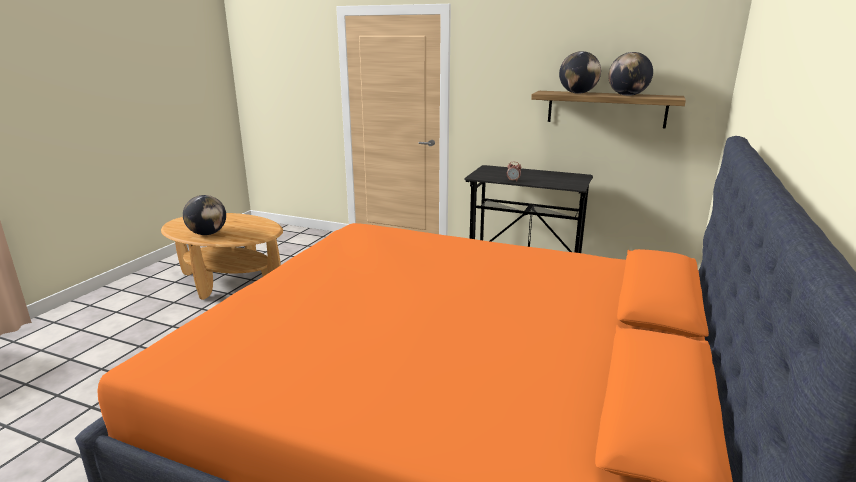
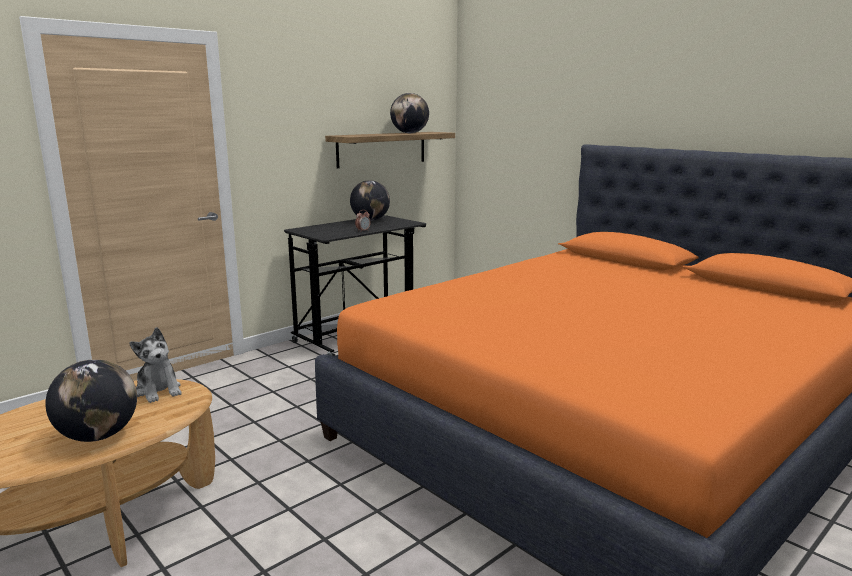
camera: 65 degrees left, 5 degrees down
globe [559,51,601,94] -> globe moved to [350,180,390,221]
none -> plush toy [129,327,182,403]

